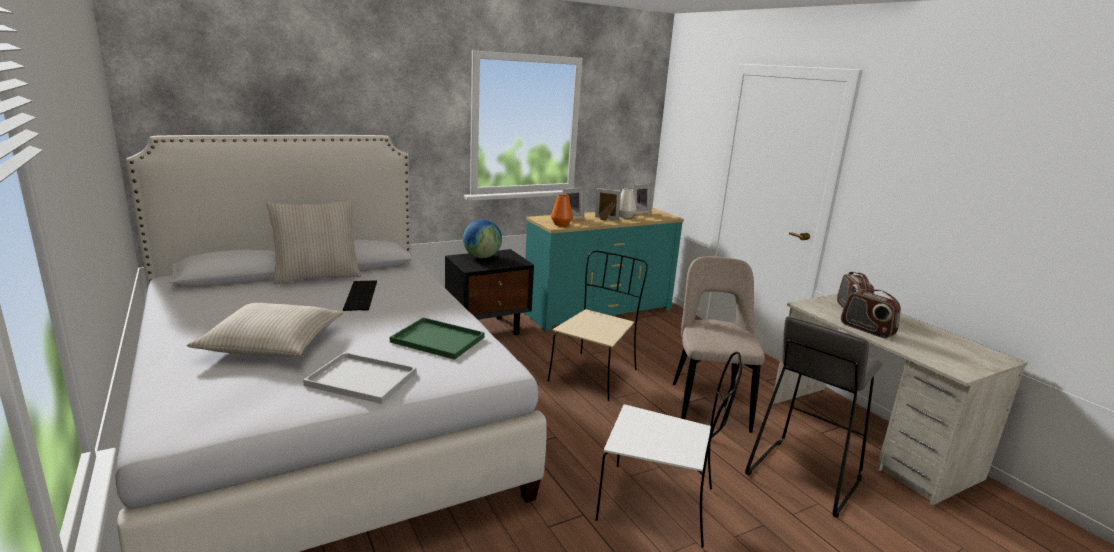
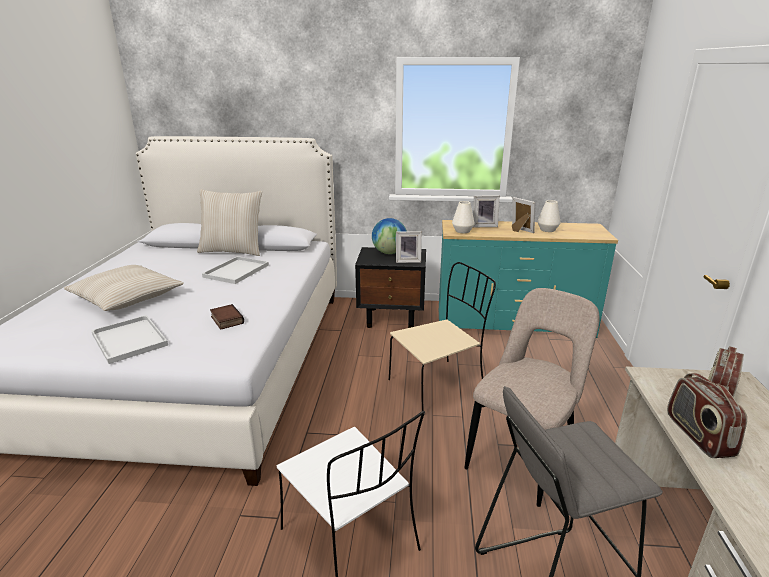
camera: 35 degrees right, 5 degrees up
keyboard [343,280,377,311] -> white tray [202,256,269,284]
green tray [390,317,485,360] -> book [210,304,244,330]
orange vase [551,195,573,226] -> white vase [452,201,475,233]
picture frame [633,184,651,214] -> picture frame moved to [396,231,422,263]

